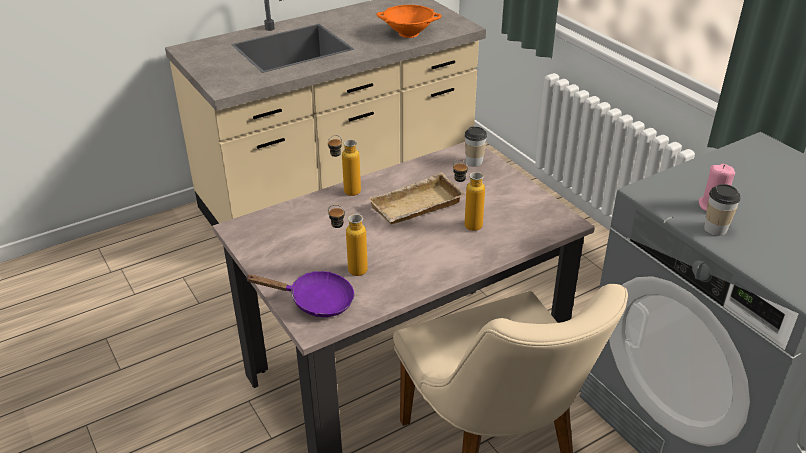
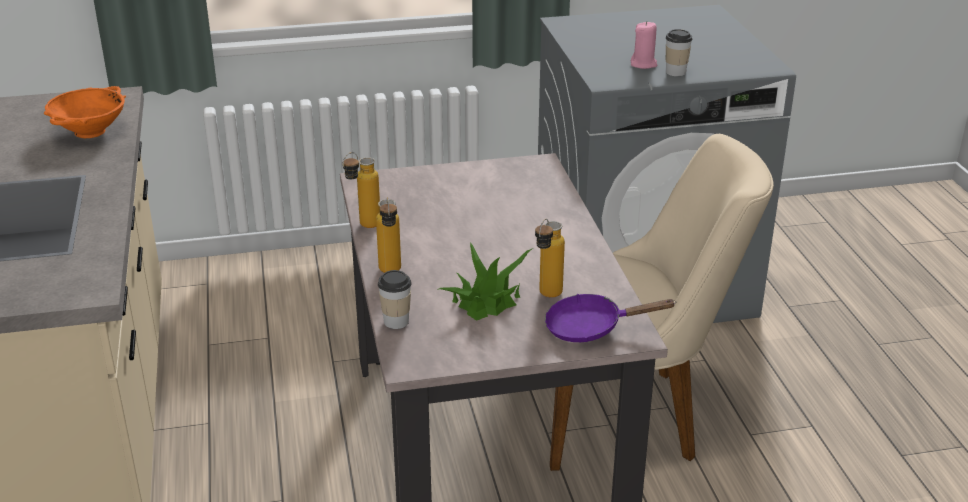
camera: 70 degrees left, 5 degrees down
purple frying pan [245,271,354,317] -> purple frying pan turned 120 degrees counterclockwise [545,294,675,342]
beige tray [368,172,465,224] -> none
bottle [453,159,485,231] -> bottle moved to [343,152,380,228]
cup [464,126,487,167] -> cup moved to [378,270,412,329]
none -> potted plant [437,242,533,321]

